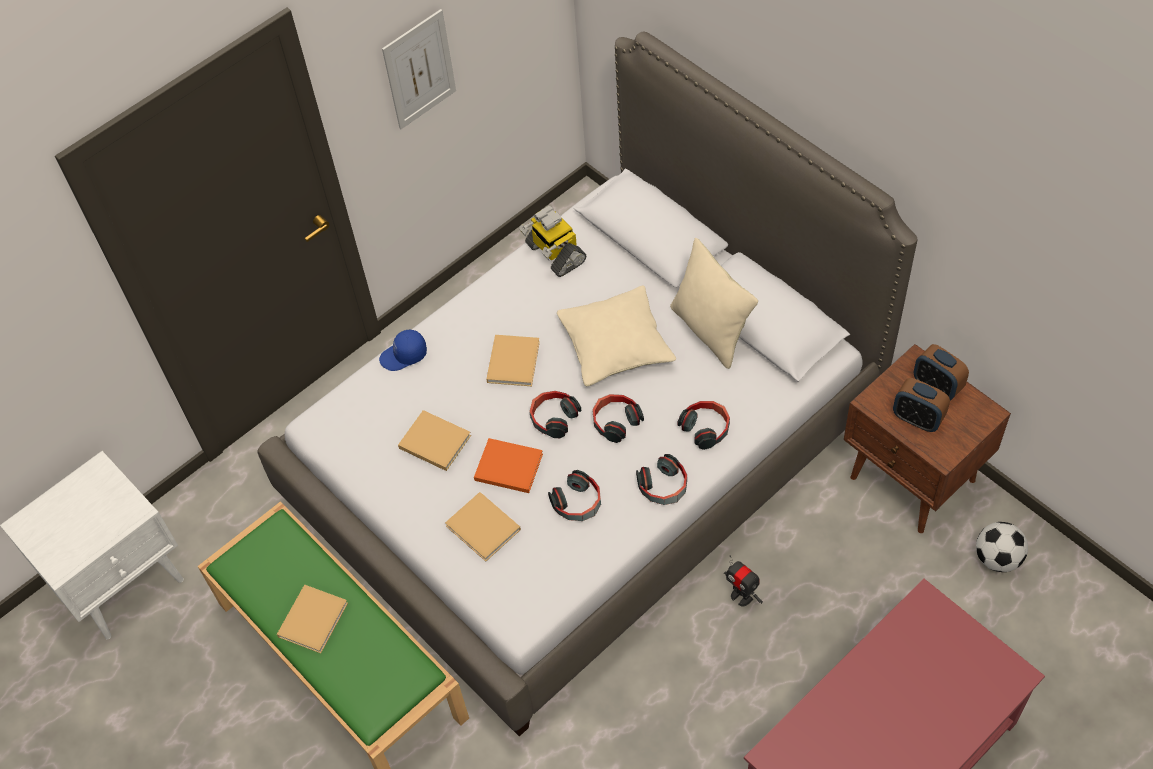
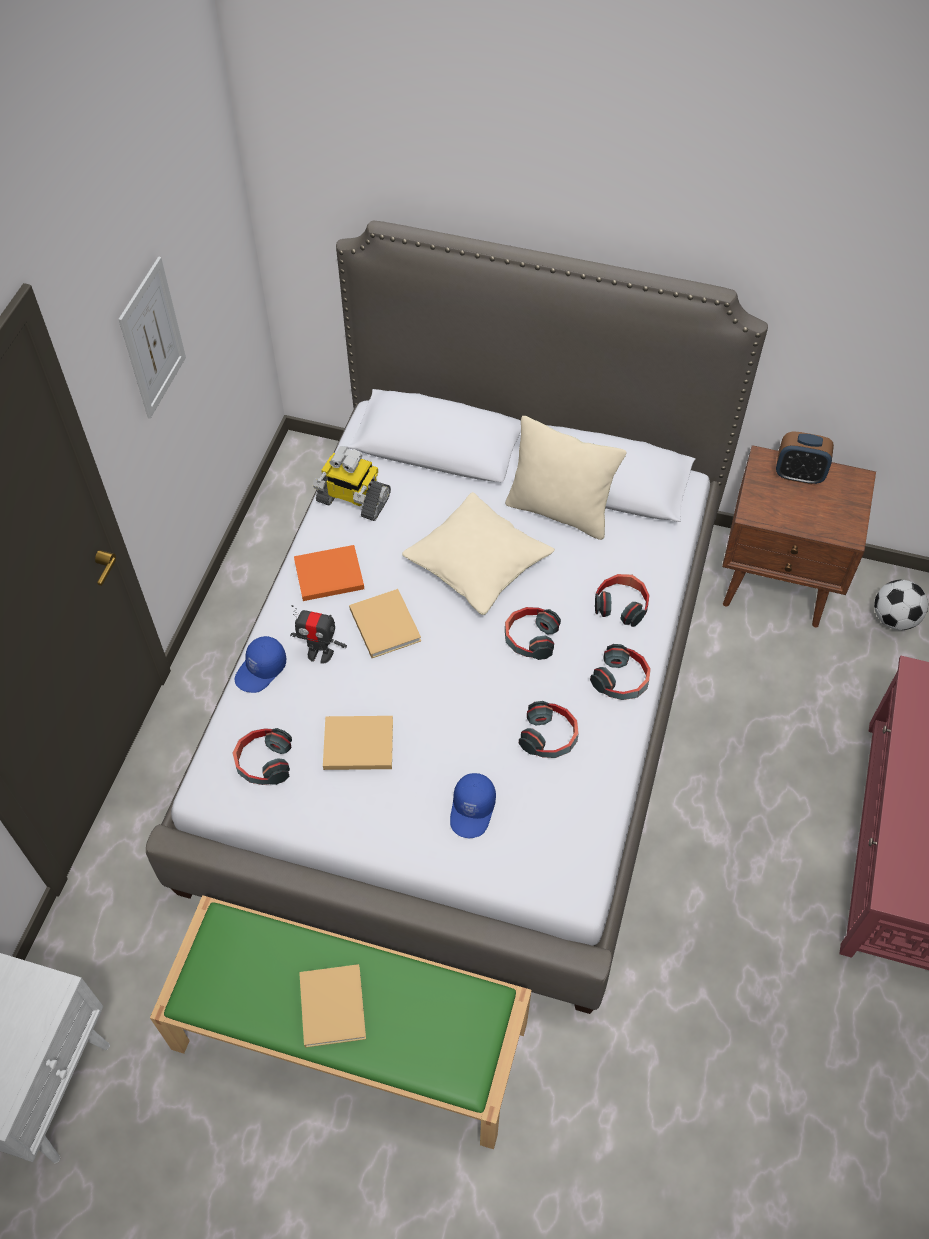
camera: 35 degrees left, 0 degrees up
beige book [445,492,521,561] -> blue cap [450,773,496,838]
orange book [474,438,543,493] -> orange book moved to [294,545,364,601]
headphones [529,391,581,438] -> headphones moved to [232,728,292,785]
toy robot [724,556,763,606] -> toy robot moved to [290,605,347,664]
alarm clock [893,378,950,432] -> none

